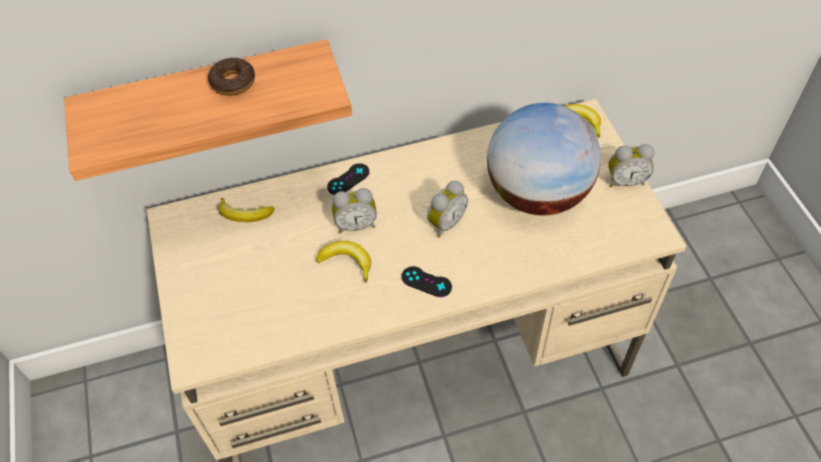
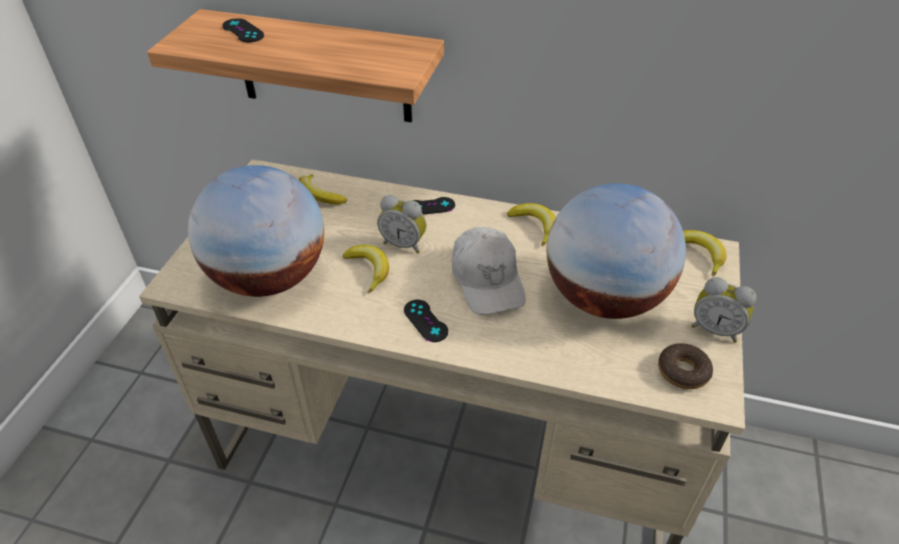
camera: 30 degrees right, 10 degrees down
donut [208,58,255,96] -> donut moved to [658,343,713,389]
alarm clock [427,181,468,237] -> white cap [452,227,526,315]
none -> globe [188,165,324,297]
none -> black game controller [222,18,264,42]
none -> banana [507,203,556,246]

